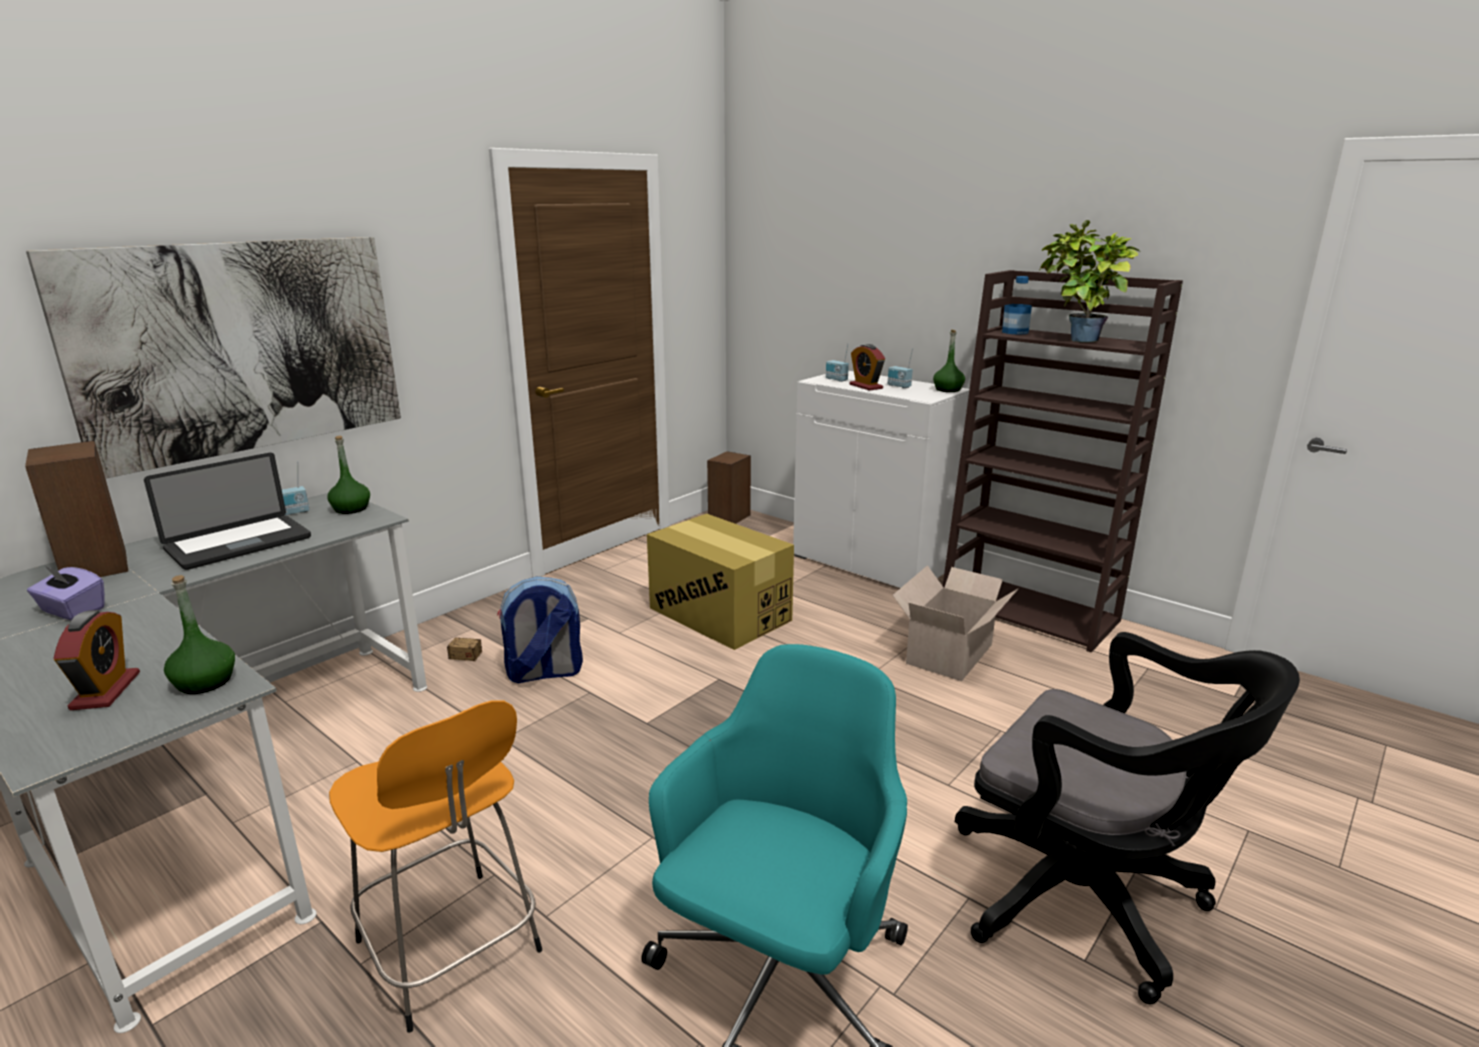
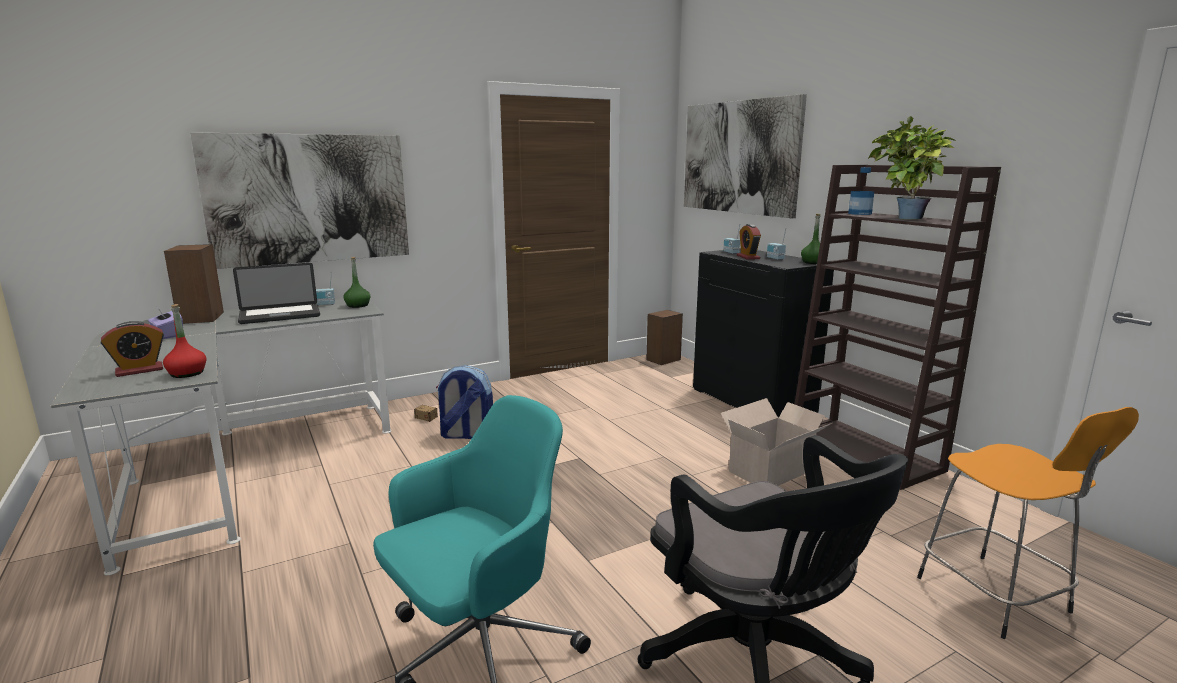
camera: 20 degrees right, 5 degrees down
alarm clock [53,610,140,710] -> alarm clock turned 45 degrees clockwise [101,321,164,377]
green bottle [164,575,235,694] -> red bottle [163,304,207,378]
orange stool [329,700,542,1033] -> orange stool moved to [917,407,1139,639]
cardboard box [647,514,794,650] -> none
white cabinet [793,371,969,588] -> black cabinet [693,248,834,418]
none -> picture [684,94,807,218]

